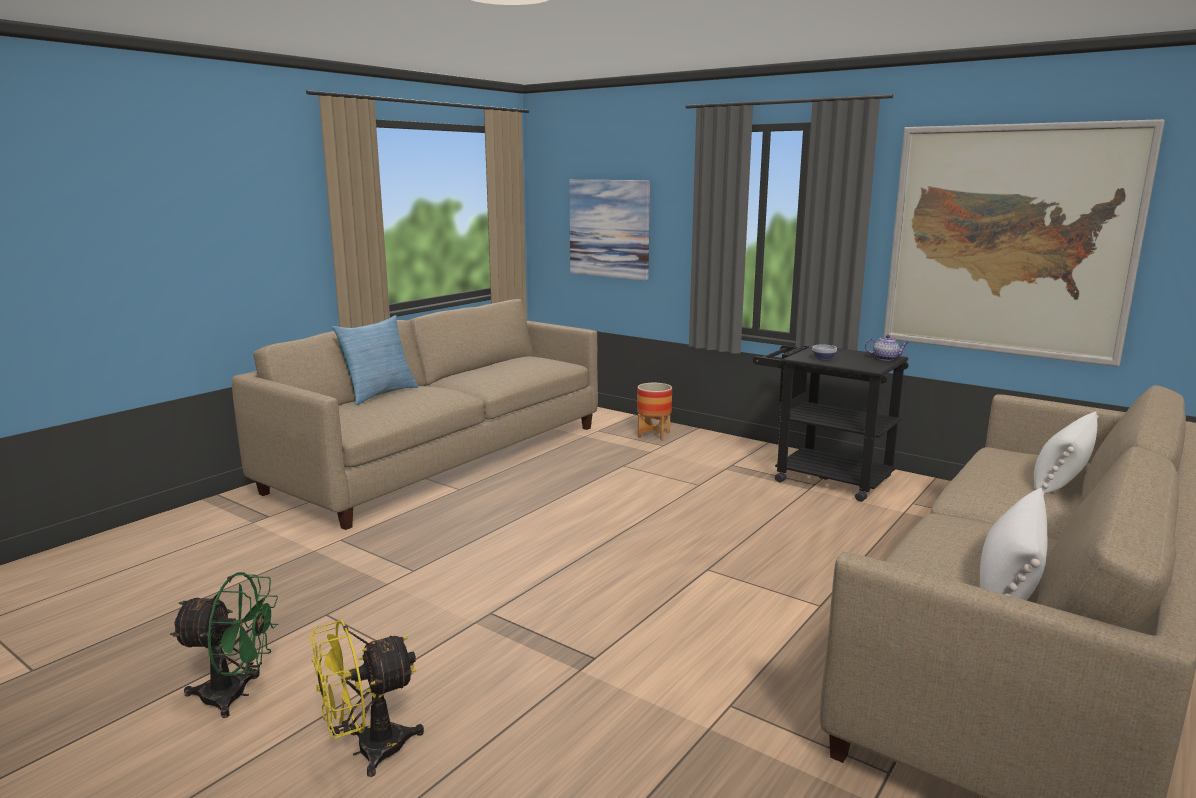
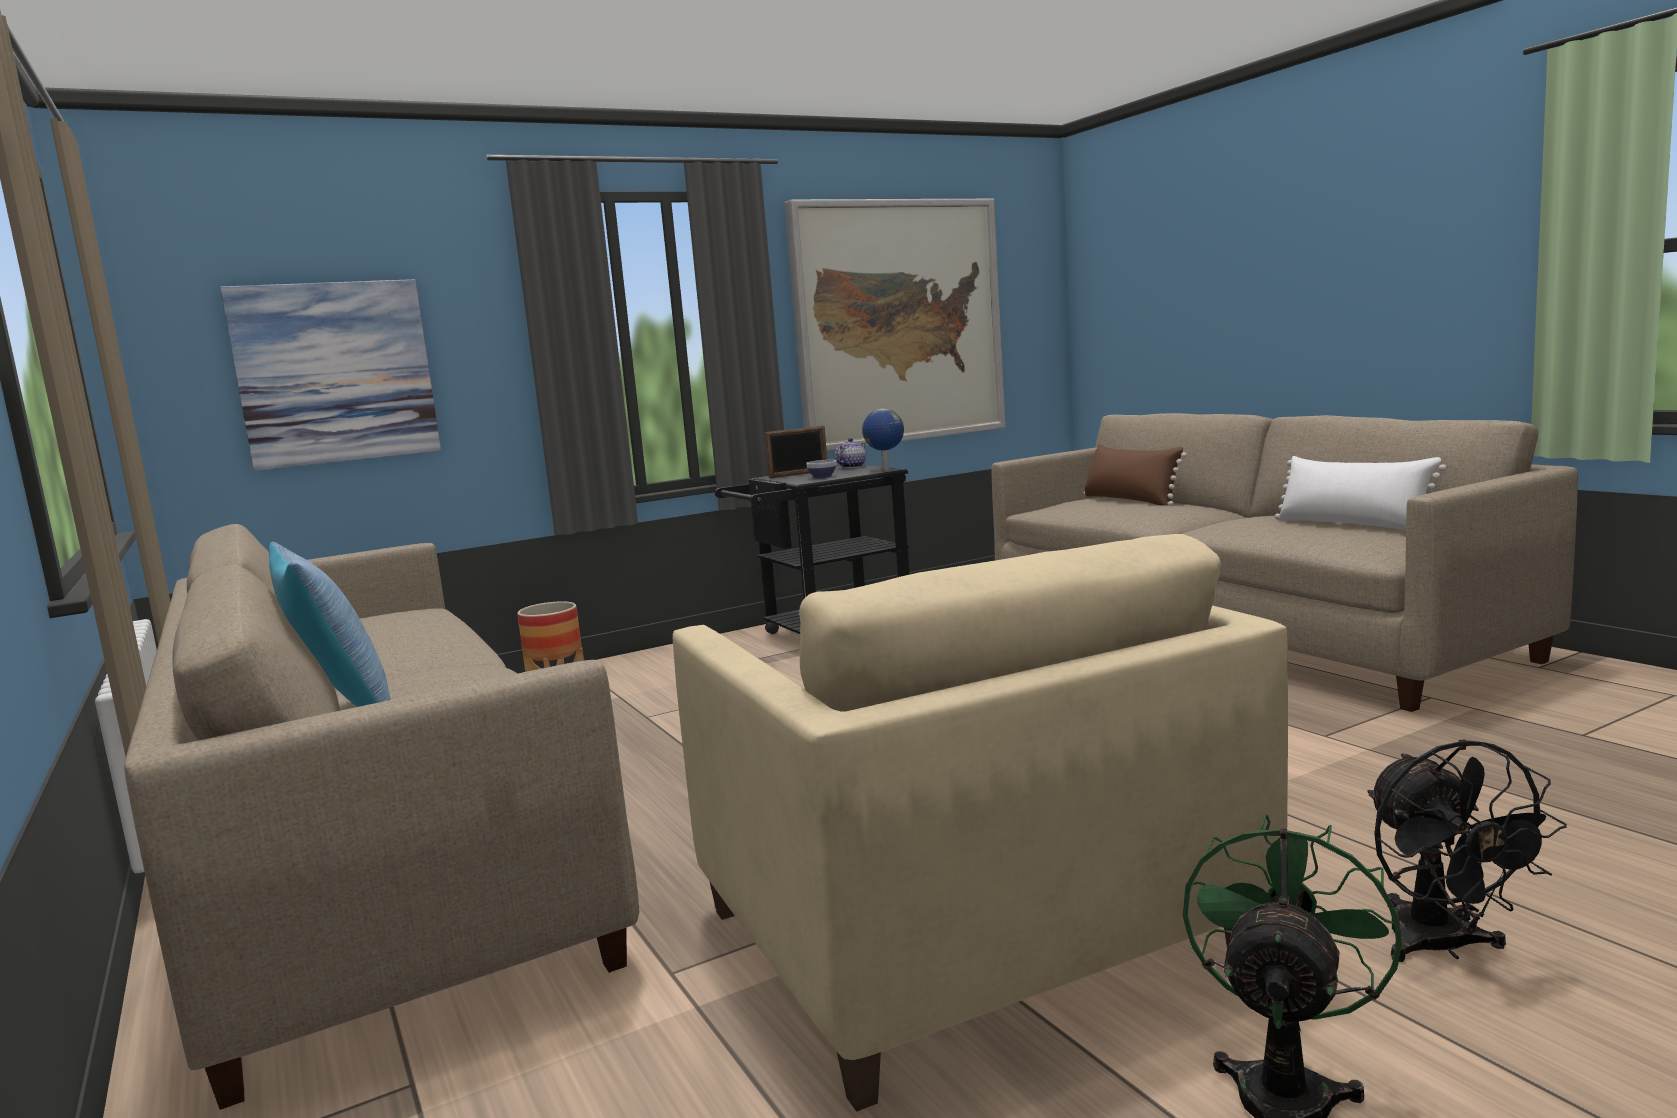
camera: 65 degrees left, 5 degrees down
yellow fan [310,620,424,777] -> black fan [1367,739,1567,962]
white pillow [1034,412,1099,494] -> brown pillow [1084,444,1187,506]
none -> beige armchair [673,534,1288,1112]
none -> picture frame [765,426,827,478]
none -> globe [862,409,904,470]

